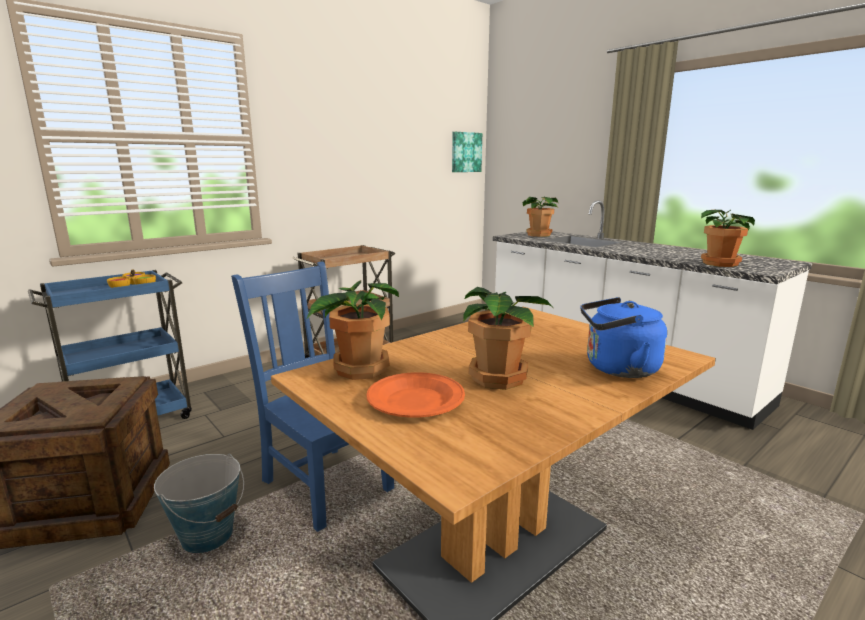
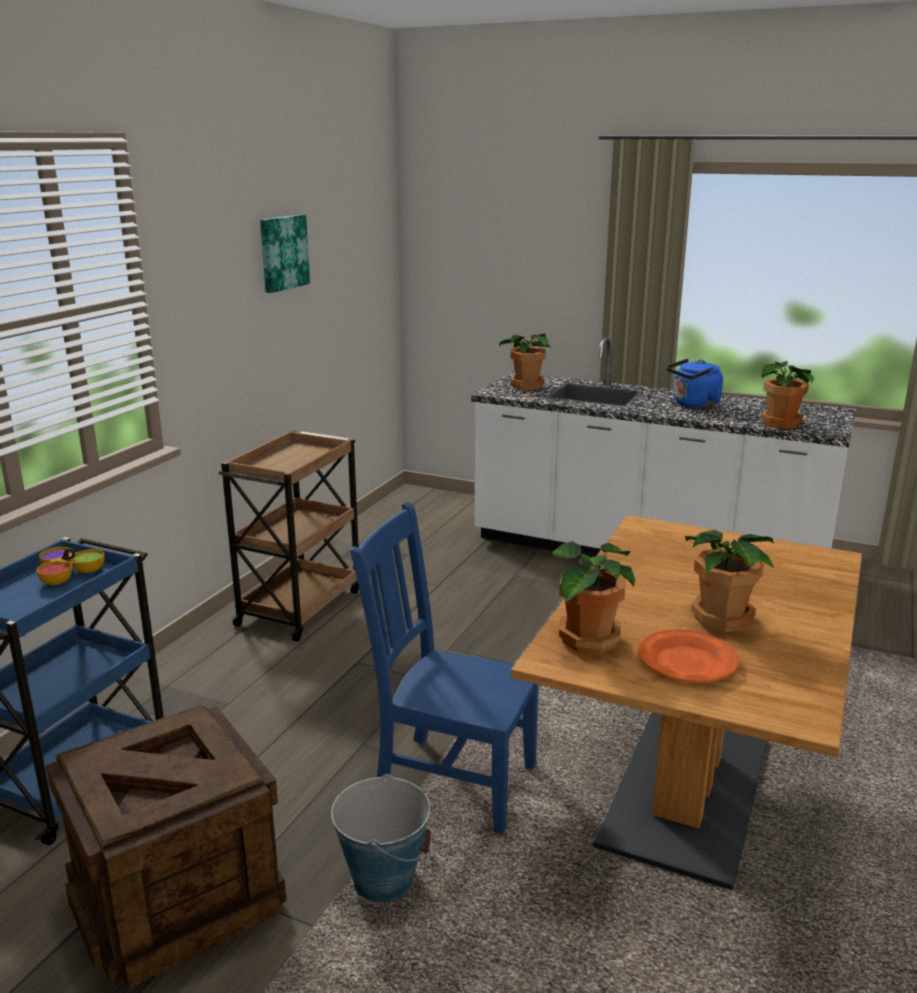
camera: 25 degrees left, 5 degrees up
picture [452,132,482,172] -> picture moved to [260,215,310,293]
blue kettle [580,297,667,378] -> blue kettle moved to [666,358,723,408]

